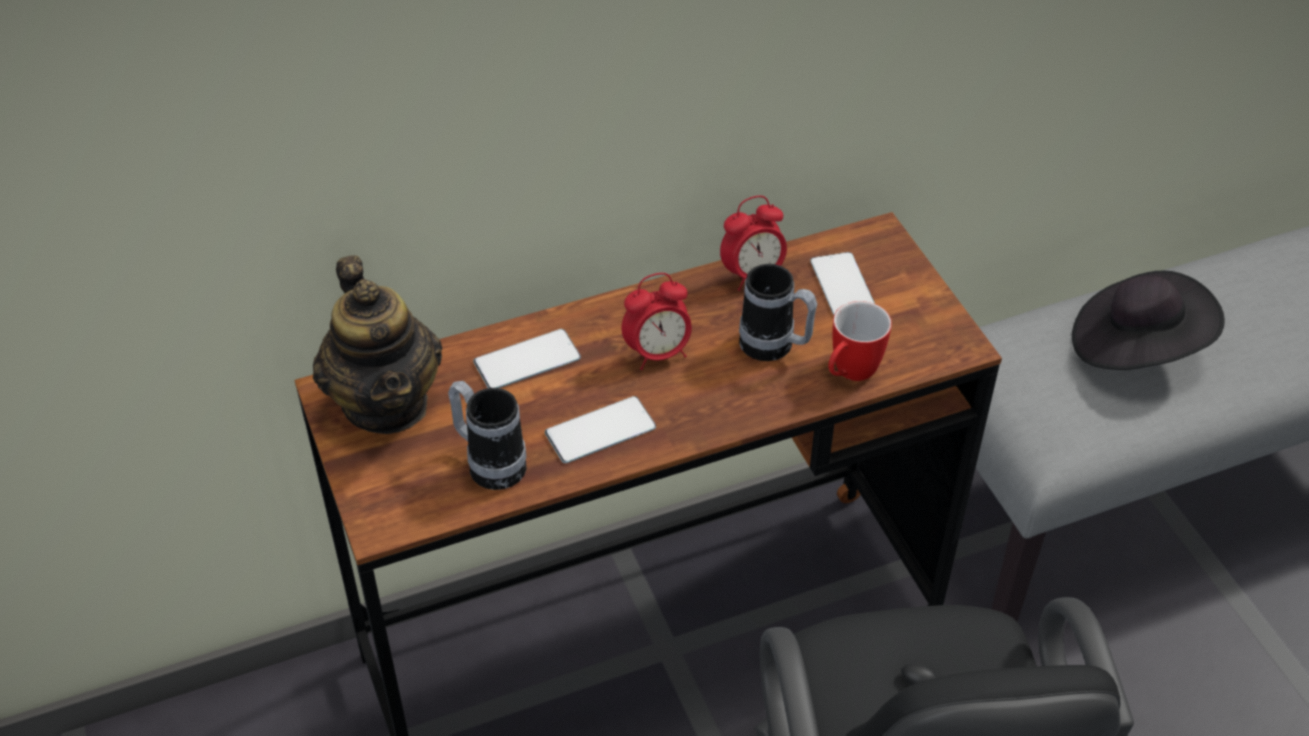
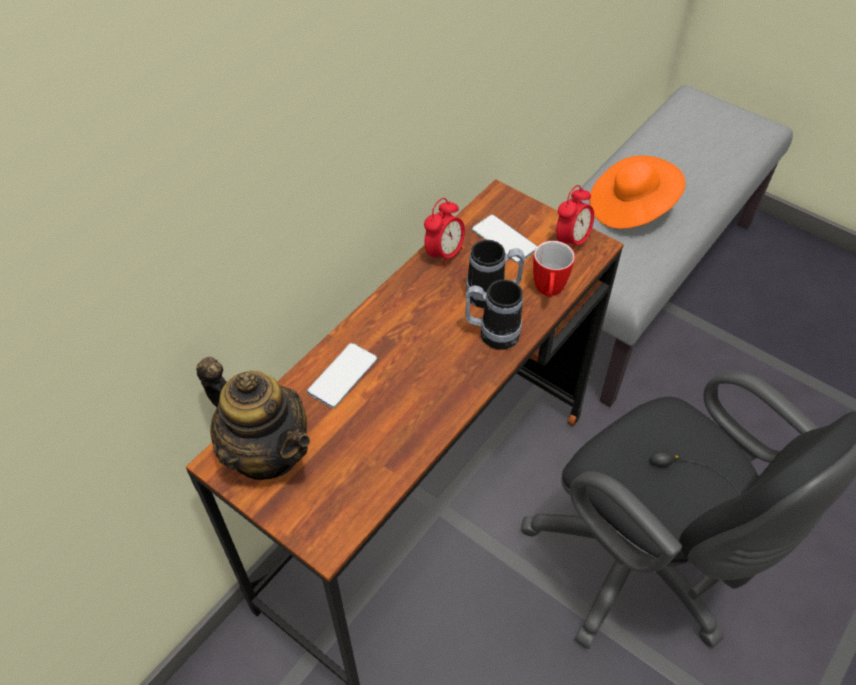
camera: 30 degrees left, 5 degrees up
mug [448,381,527,490] -> mug moved to [465,280,523,350]
phone [545,396,656,463] -> none
alarm clock [622,273,692,370] -> alarm clock moved to [556,185,594,250]
black hat [1072,270,1225,370] -> orange hat [590,155,686,229]

